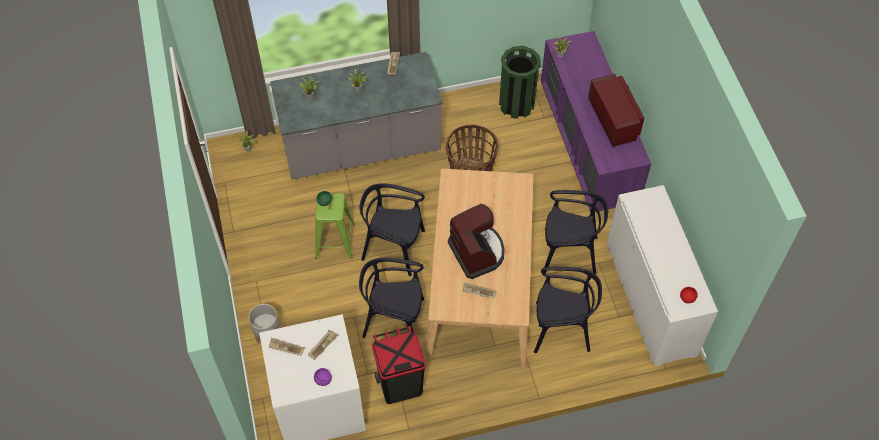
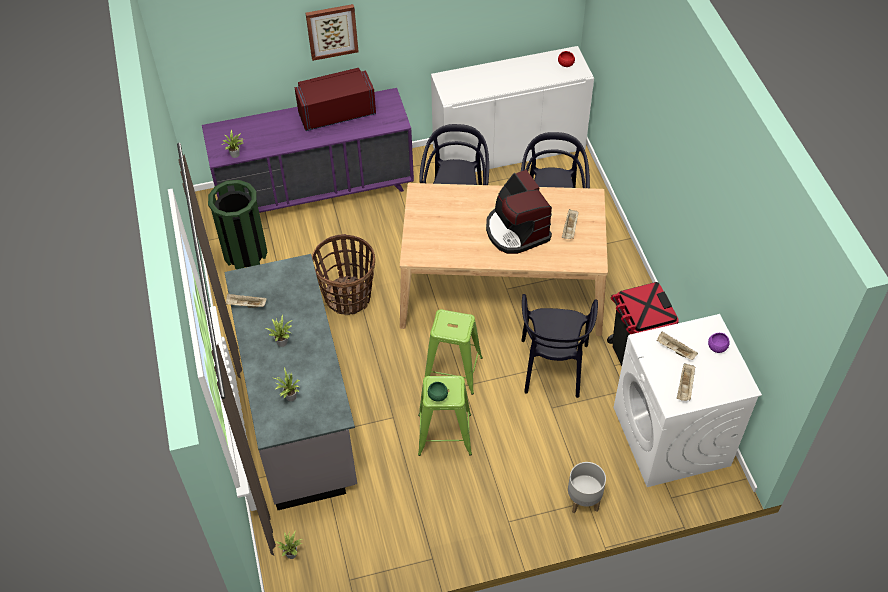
camera: 90 degrees left, 5 degrees down
black chair [360,183,425,276] -> green stool [425,309,483,395]
coffee machine [448,204,505,279] -> coffee machine turned 90 degrees counterclockwise [486,170,552,254]
none -> picture [306,4,359,61]

